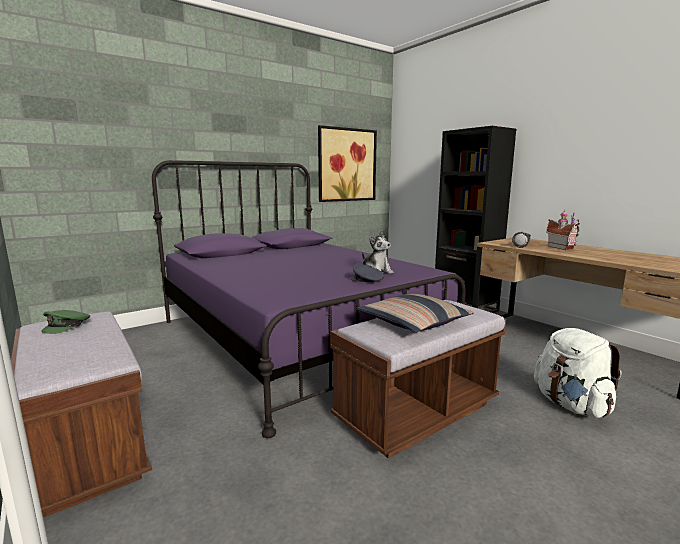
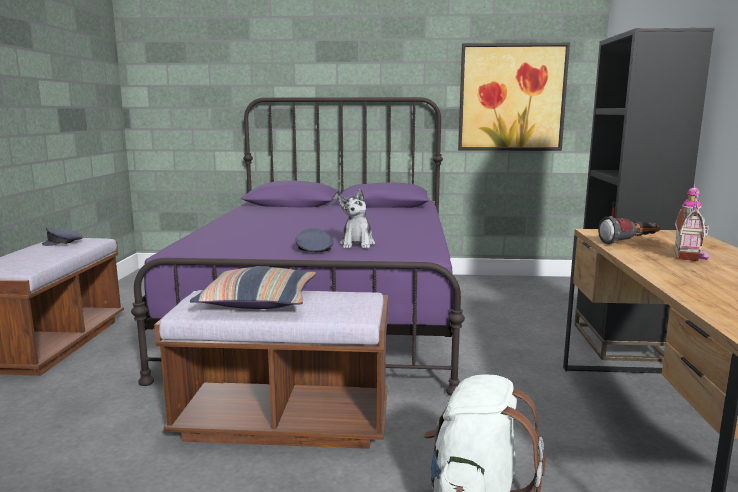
camera: 40 degrees right, 0 degrees up
green cap [41,310,90,334] -> grey cap [42,227,83,246]

